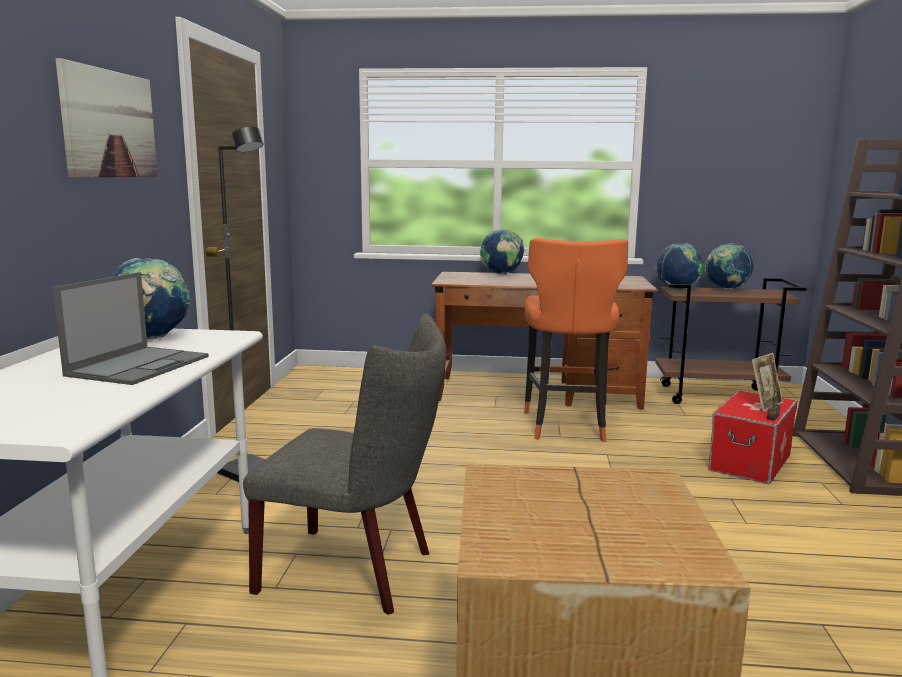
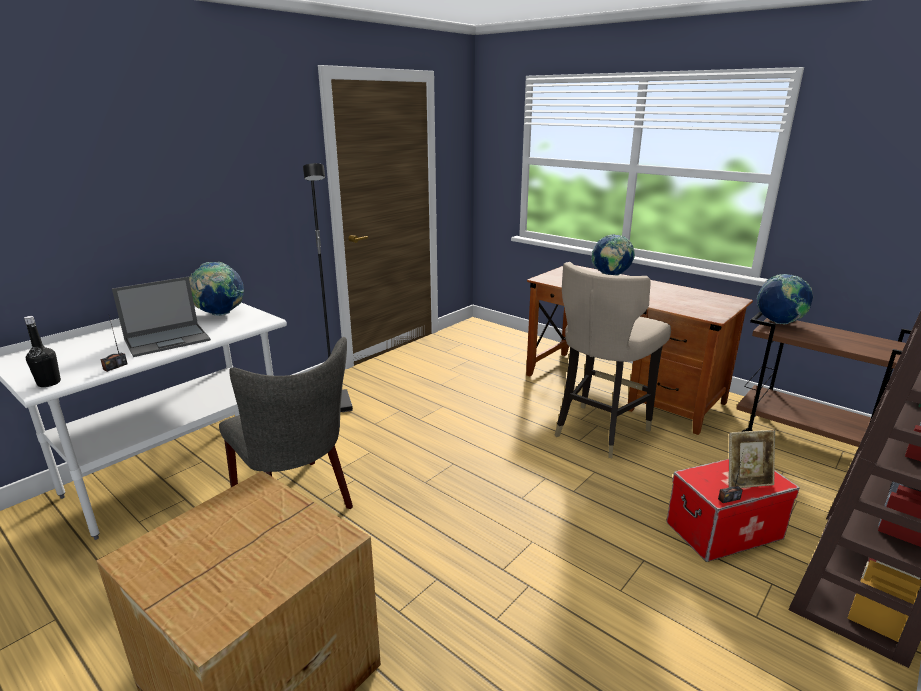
camera: 35 degrees right, 10 degrees up
picture [55,58,157,178] -> none
orange stool [524,238,628,442] -> beige stool [554,262,671,458]
globe [705,243,753,290] -> none
none -> black bottle [24,316,61,387]
none -> radio [100,316,127,372]

